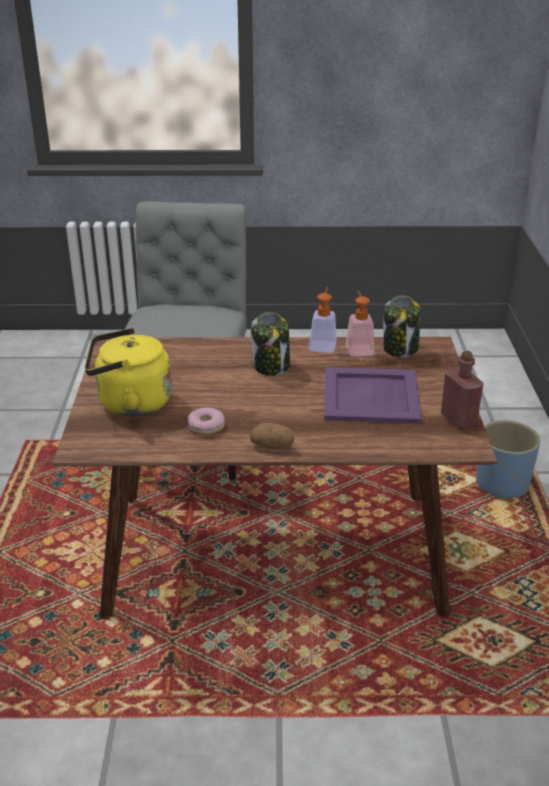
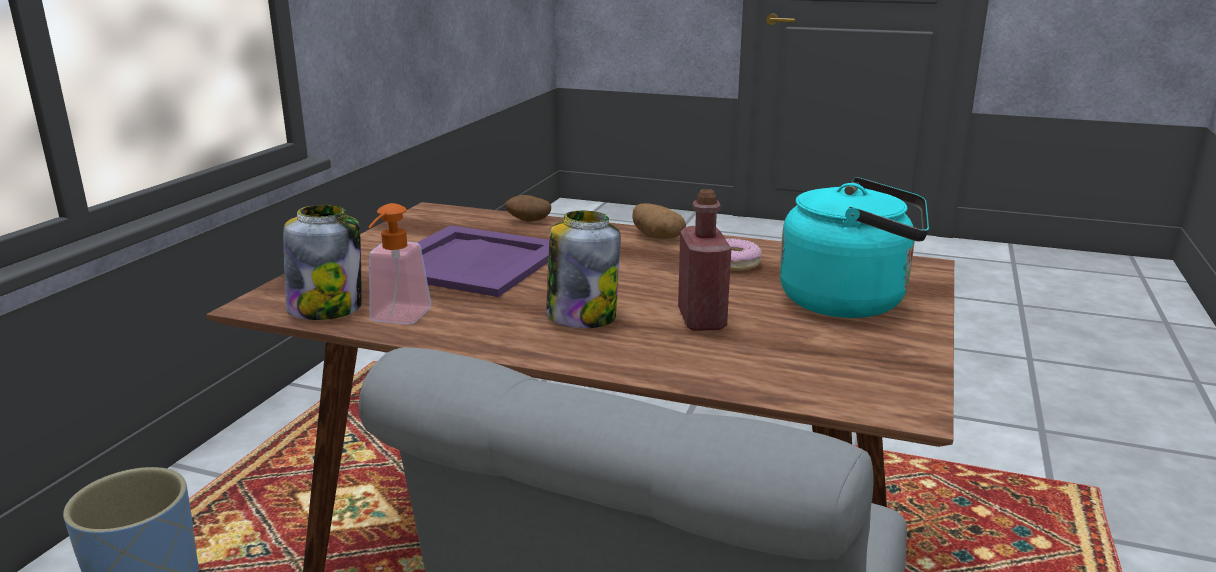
camera: 160 degrees left, 10 degrees down
yellow kettle [85,328,172,416] -> turquoise kettle [780,177,929,318]
soap dispenser [309,287,337,353] -> none
red bottle [441,351,484,429] -> red bottle moved to [678,189,731,331]
none -> potato [505,195,551,222]

